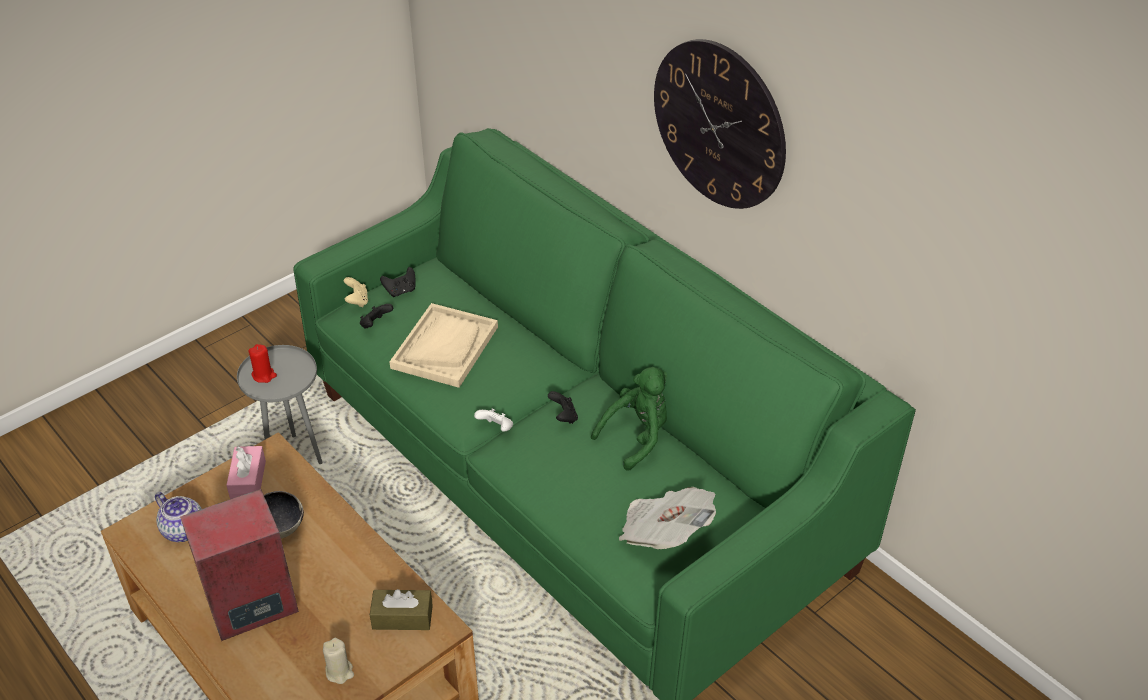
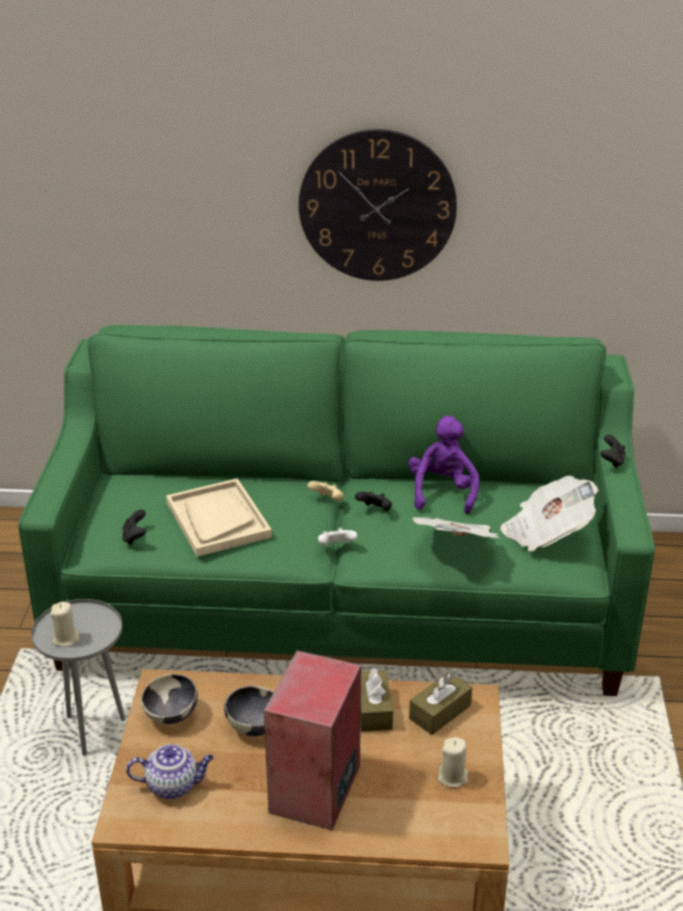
camera: 45 degrees left, 10 degrees down
pink tissue box [226,446,266,499] -> bowl [141,674,198,724]
red candle [248,344,277,383] -> beige candle [50,602,80,647]
beige game controller [344,277,368,307] -> beige game controller moved to [307,481,344,502]
black game controller [380,267,416,297] -> black game controller moved to [601,434,626,468]
green plush toy [591,367,667,471] -> purple plush toy [408,416,479,514]
none -> brown tissue box [360,668,393,732]
none -> newspaper [412,517,499,538]

